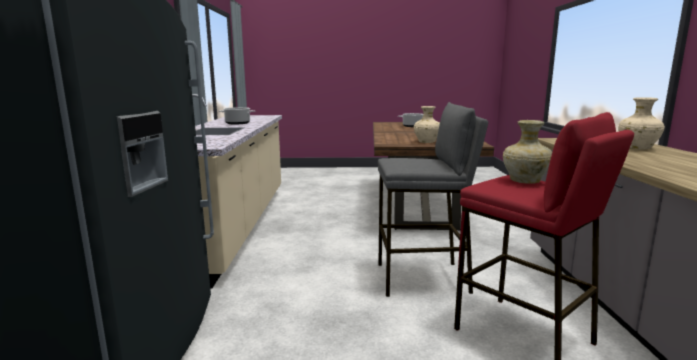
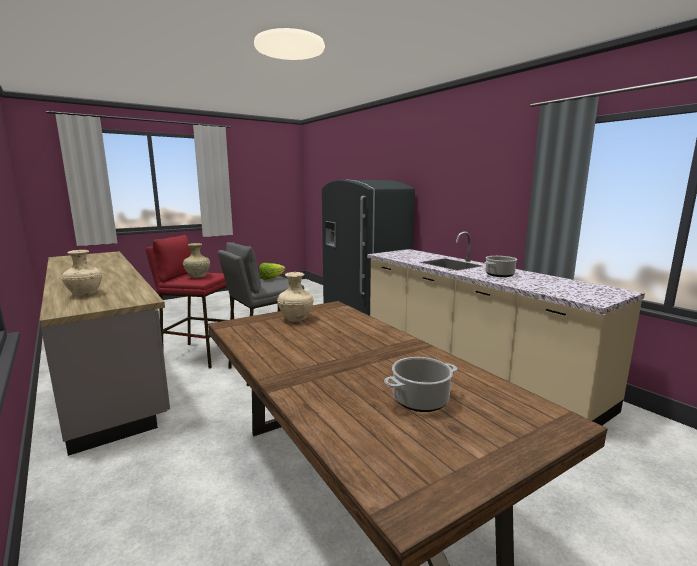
camera: 145 degrees right, 0 degrees up
none -> lettuce [259,263,286,280]

